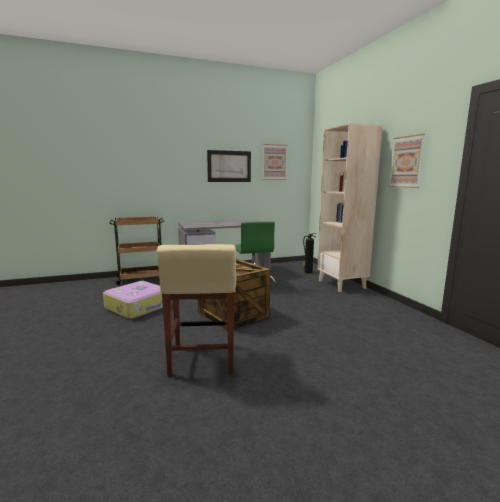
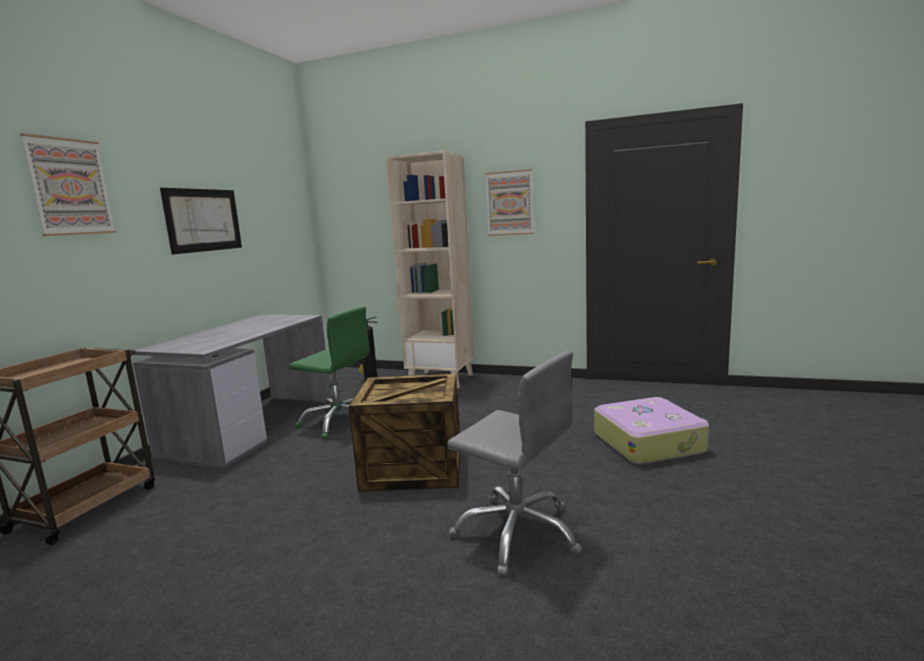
camera: 50 degrees left, 0 degrees up
suitcase [103,281,163,319] -> suitcase moved to [594,397,709,465]
beige stool [157,244,236,376] -> grey office chair [447,351,582,577]
picture [262,144,288,180] -> picture moved to [20,133,116,236]

